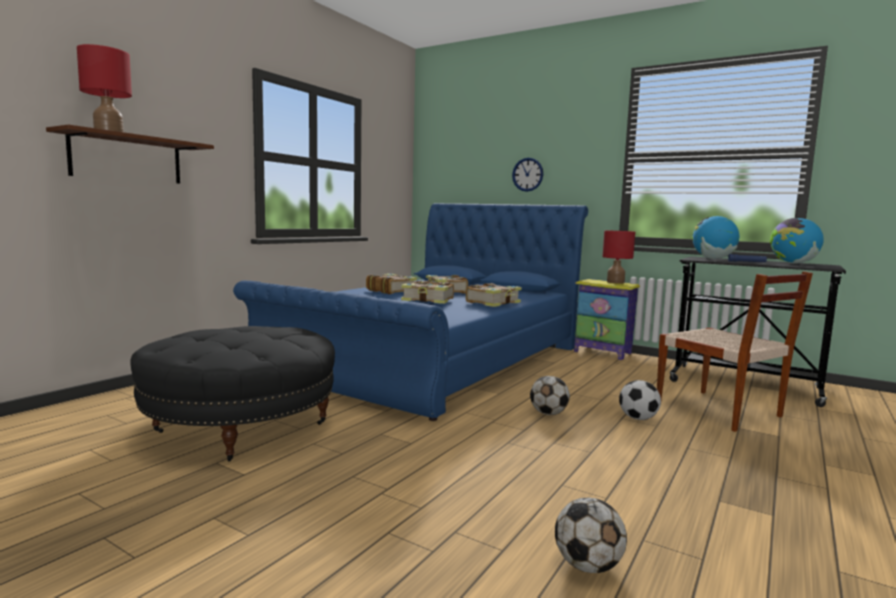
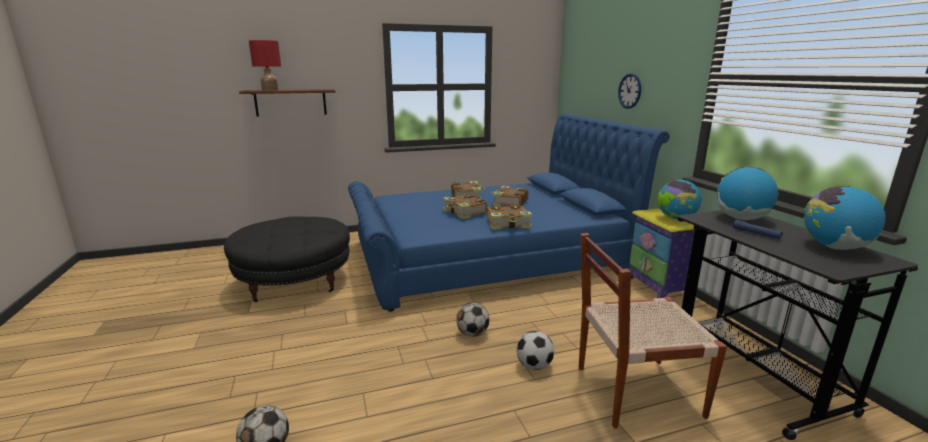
camera: 40 degrees right, 10 degrees up
red table lamp [602,230,635,284] -> globe [657,180,702,220]
chair [657,272,813,432] -> chair turned 75 degrees clockwise [579,233,727,428]

